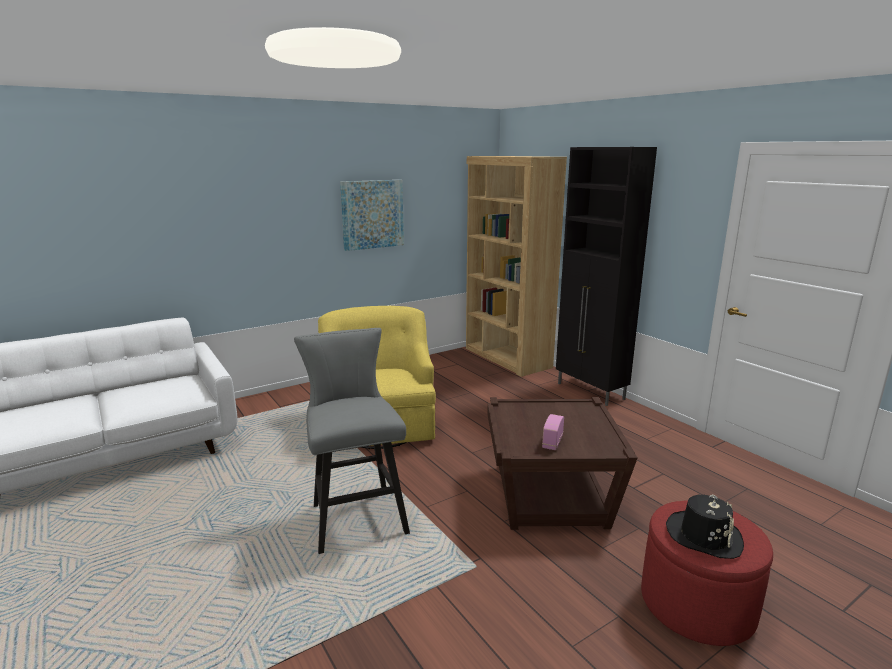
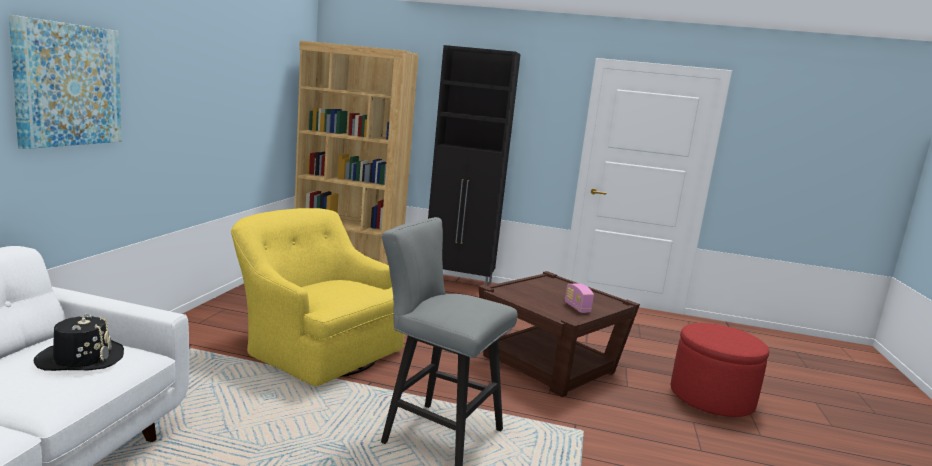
camera: 45 degrees left, 5 degrees down
picture [340,180,404,251] -> picture moved to [9,15,122,149]
black hat [666,494,744,559] -> black hat moved to [34,314,124,371]

